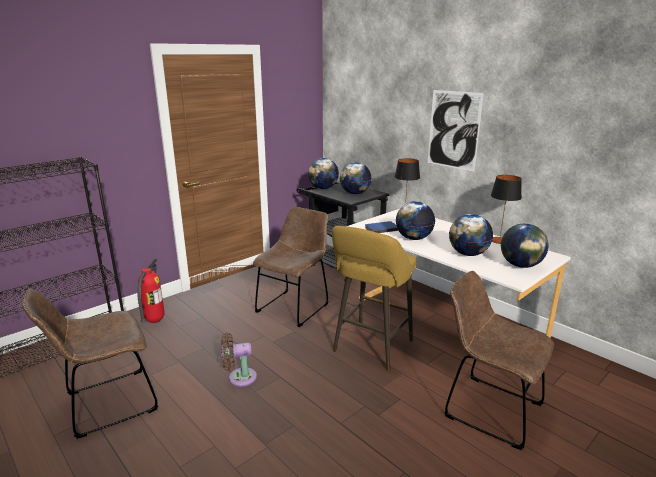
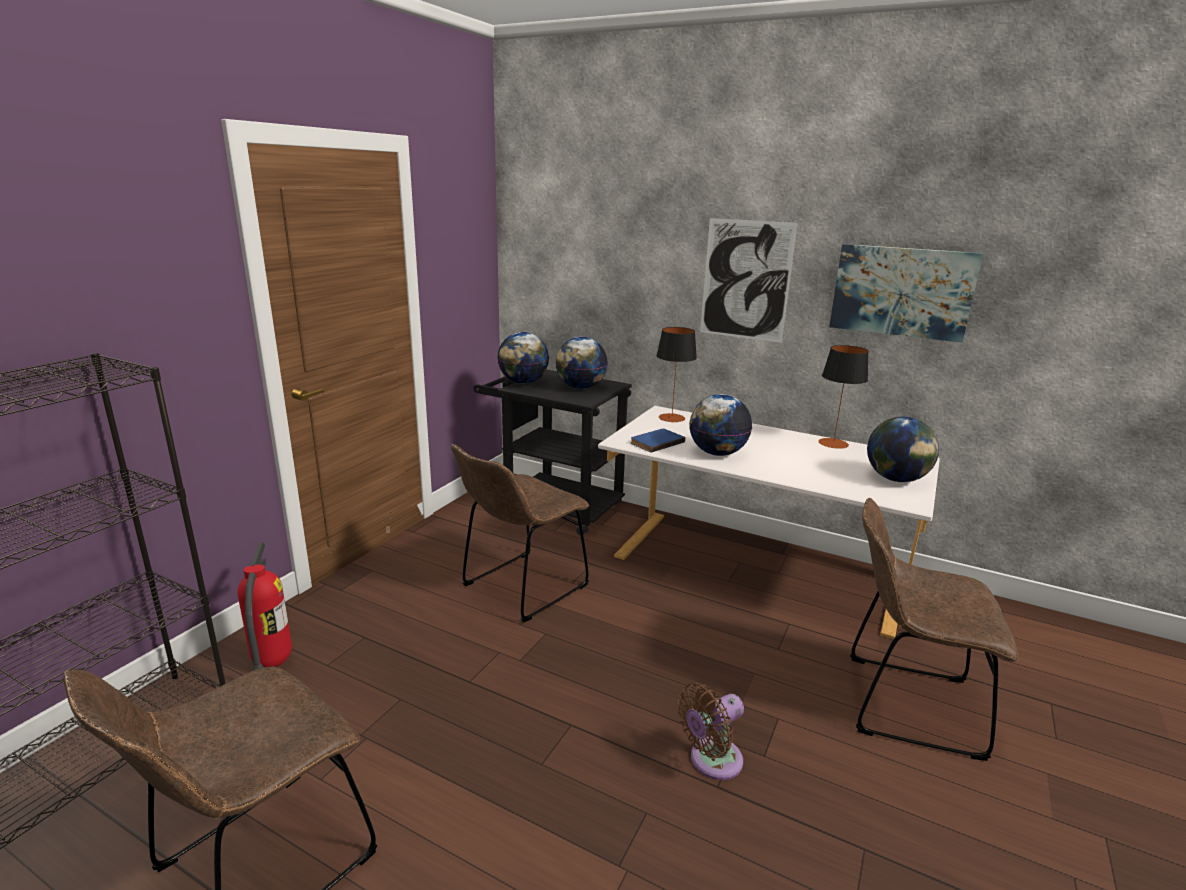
camera: 20 degrees left, 0 degrees up
brown fan [221,332,257,387] -> brown fan moved to [678,683,744,780]
brown chair [253,207,328,327] -> brown chair turned 150 degrees counterclockwise [451,444,589,622]
yellow stool [332,226,416,371] -> none
globe [449,214,493,256] -> none
none -> picture [829,244,983,343]

